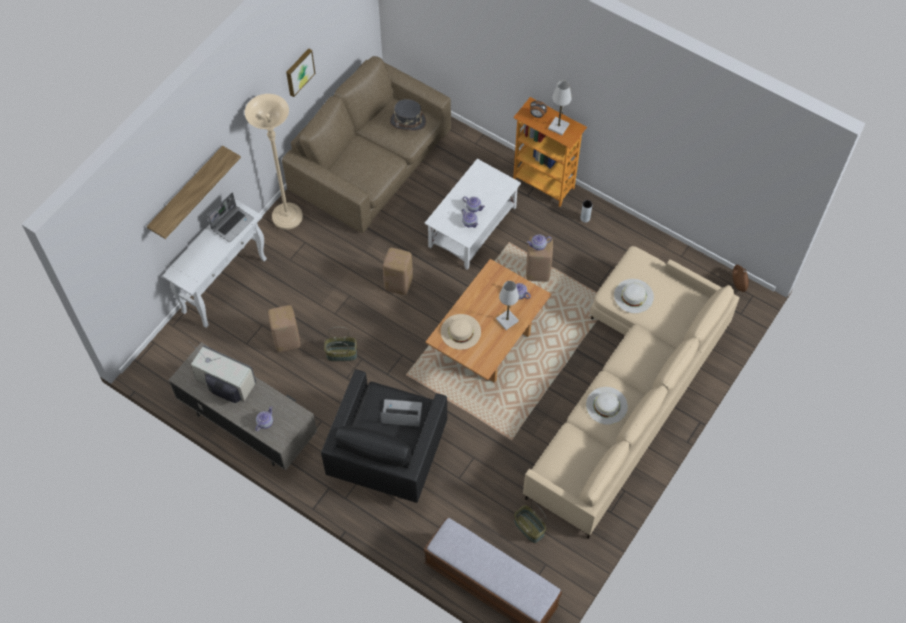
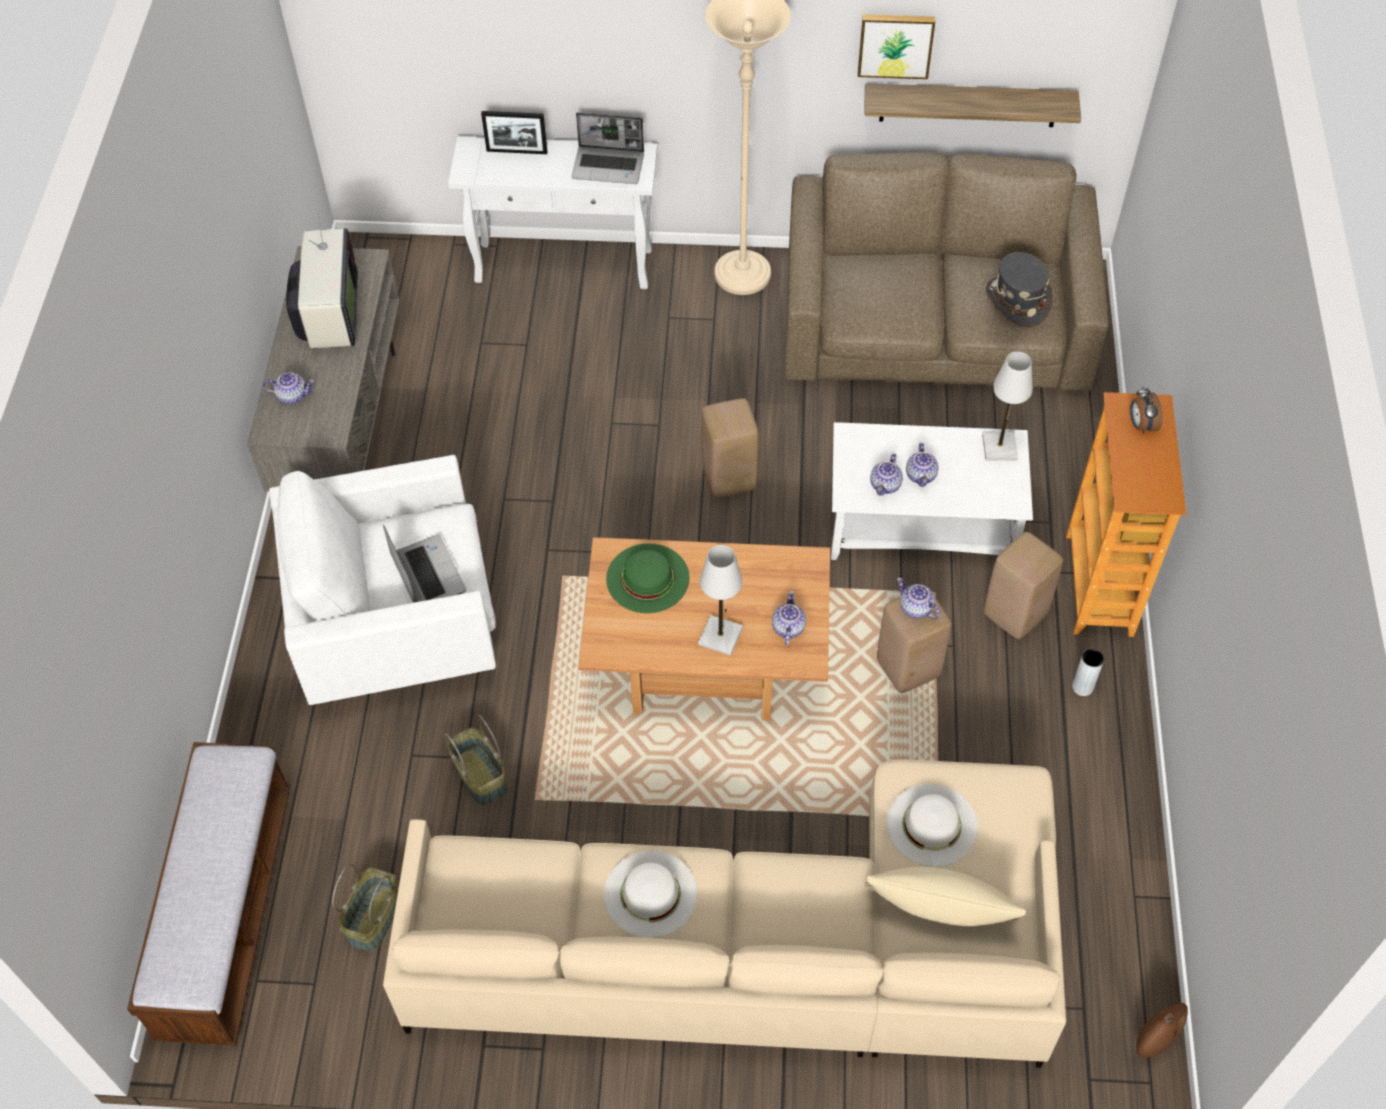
camera: 60 degrees right, 5 degrees down
shelf [147,146,241,239] -> shelf moved to [865,83,1081,127]
beige stool [268,305,300,352] -> beige stool moved to [984,532,1063,639]
black armchair [321,369,447,503] -> white armchair [269,455,496,705]
basket [324,327,357,361] -> basket moved to [444,715,507,806]
beige hat [441,314,481,350] -> green hat [606,544,690,613]
white table lamp [548,80,572,135] -> white table lamp moved to [982,352,1033,461]
none -> picture frame [481,111,547,154]
none -> beige pillow [865,867,1026,926]

